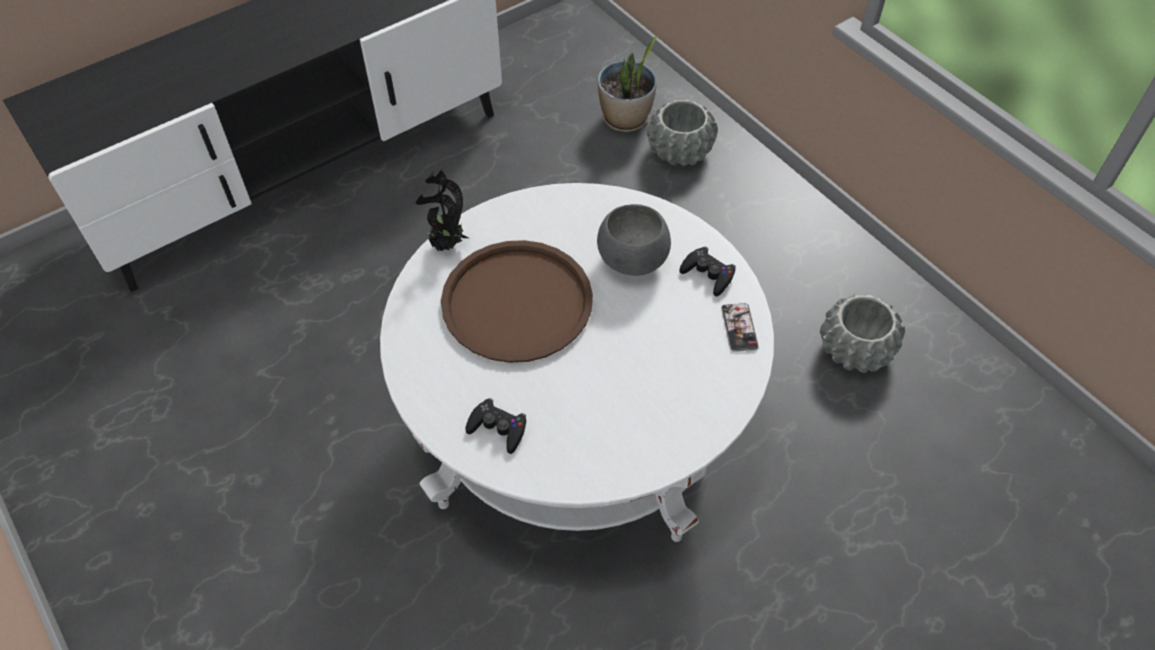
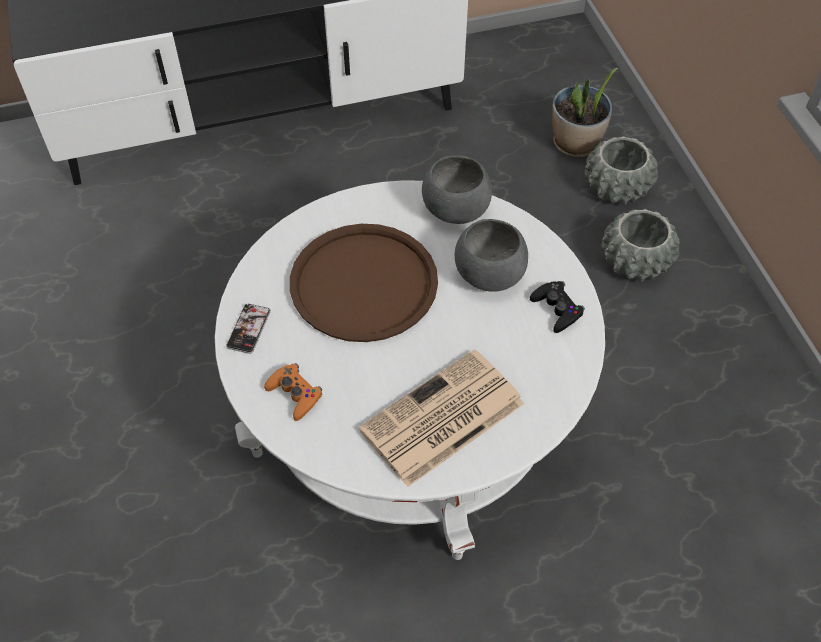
camera: 20 degrees right, 0 degrees up
potted plant [416,170,469,251] -> none
black game controller [466,398,526,454] -> orange game controller [264,363,322,421]
phone [721,303,759,352] -> phone moved to [226,304,271,354]
grey planter [820,294,905,373] -> grey planter moved to [602,209,680,282]
none -> newspaper [358,349,524,487]
none -> grey bowl [422,155,492,224]

